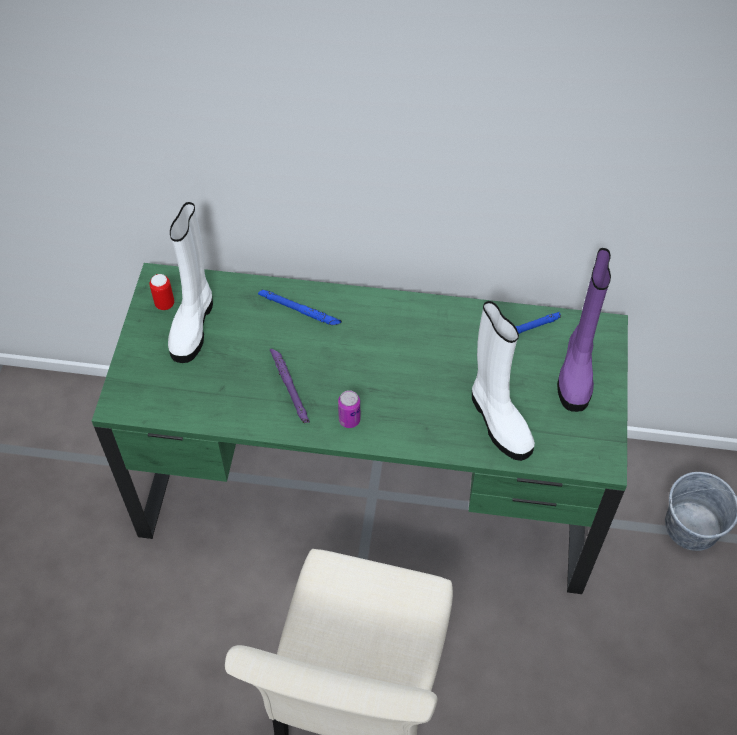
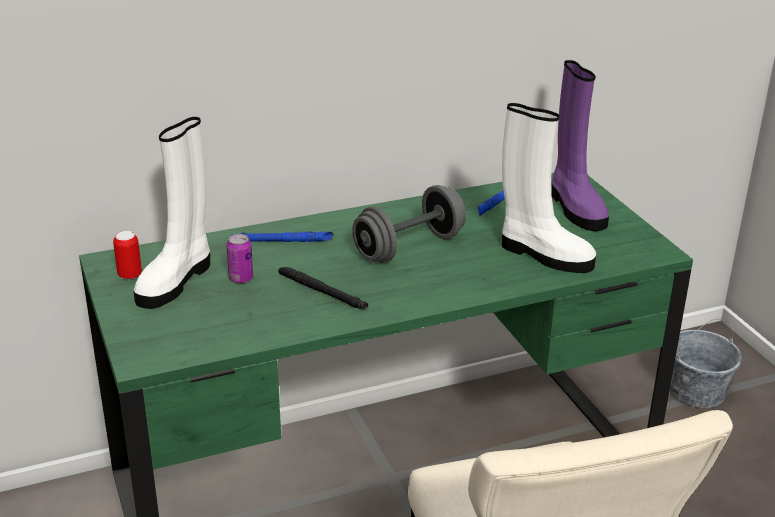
camera: 30 degrees left, 25 degrees down
white boot [168,202,213,363] -> white boot turned 45 degrees clockwise [133,117,210,309]
purple flashlight [270,349,310,423] -> black flashlight [278,267,368,309]
can [338,390,360,428] -> can moved to [226,234,253,283]
none -> grey dumbbell [352,185,466,263]

